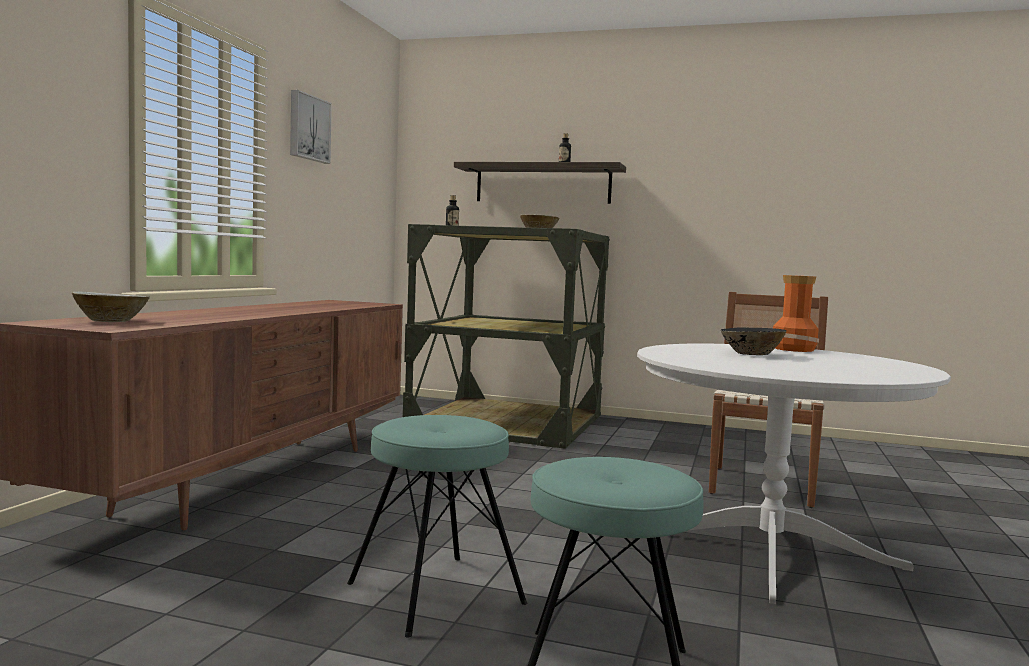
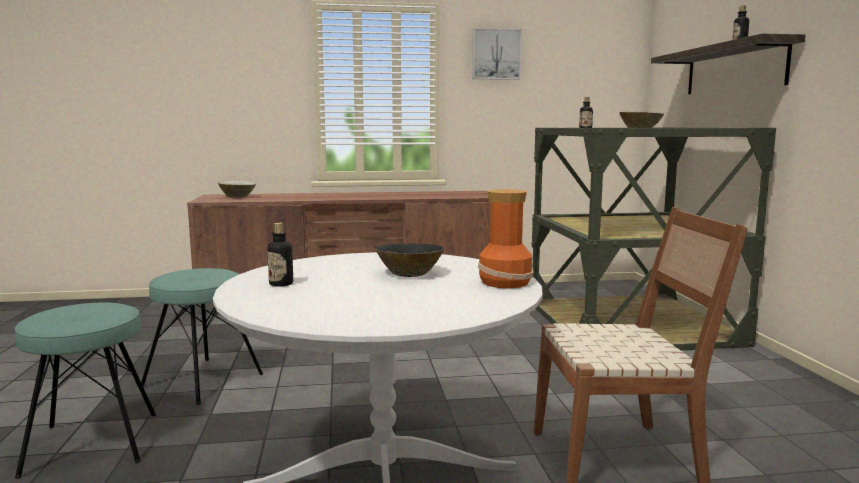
camera: 65 degrees right, 5 degrees up
none -> bottle [267,223,293,287]

